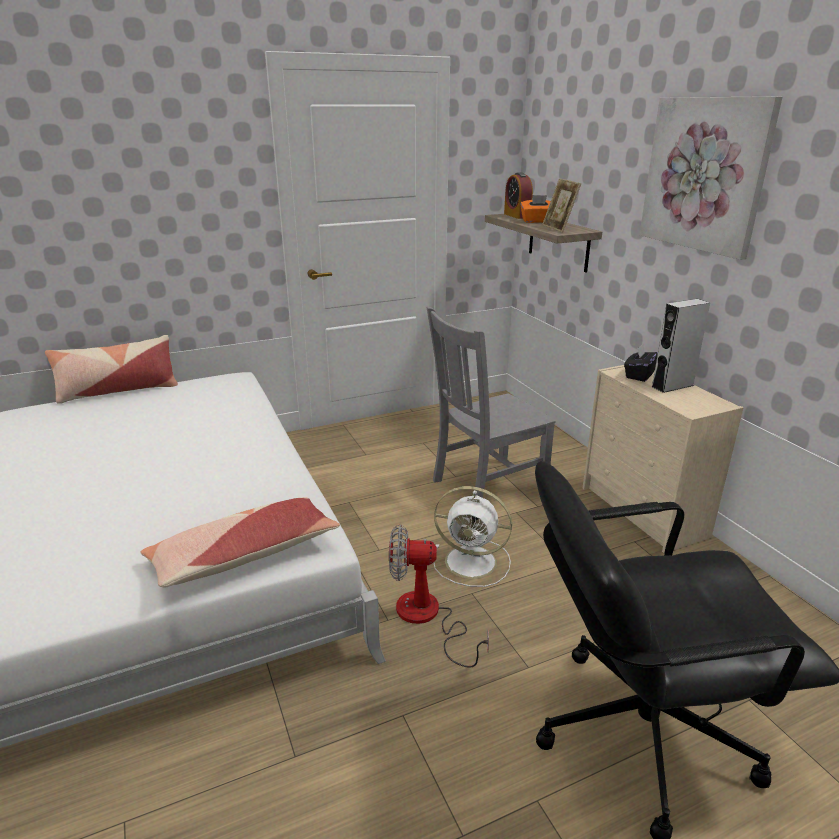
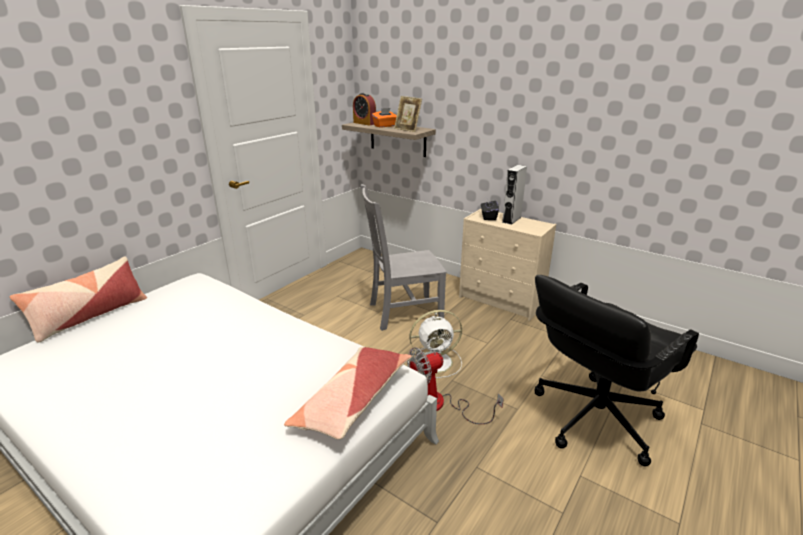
camera: 30 degrees left, 0 degrees up
grey chair [426,306,556,498] -> grey chair turned 45 degrees clockwise [361,184,447,331]
picture [640,96,783,260] -> none

